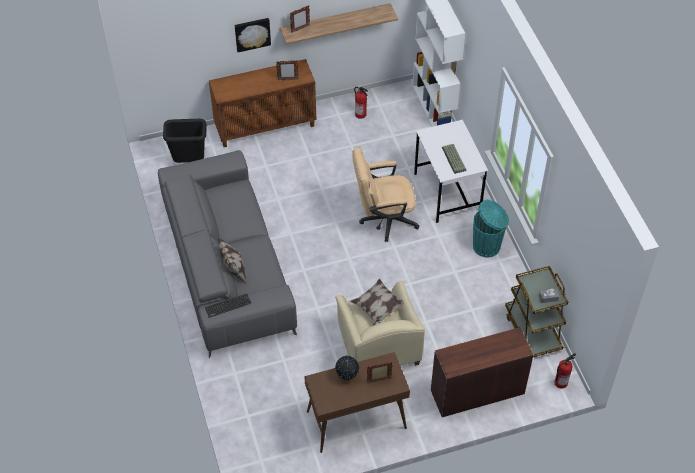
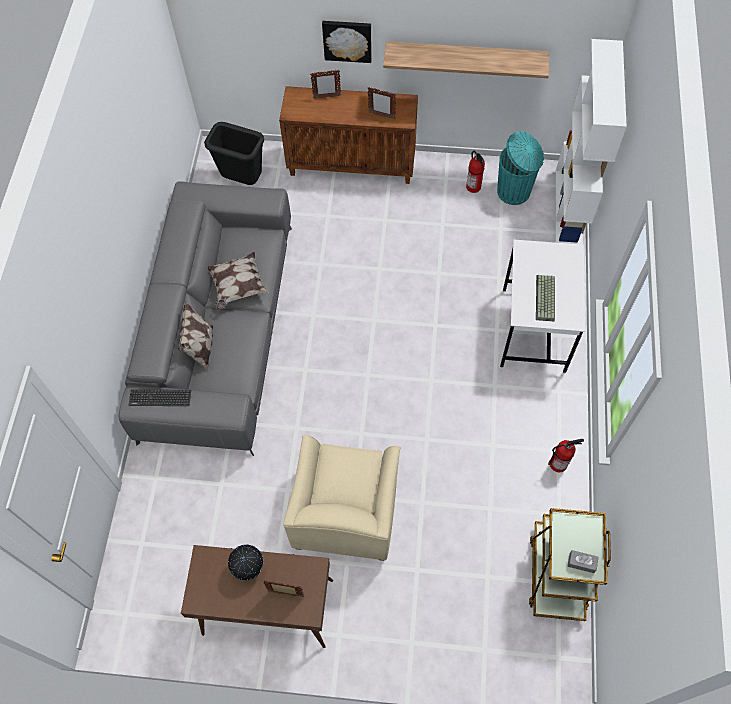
camera: 25 degrees right, 10 degrees up
picture frame [290,5,310,32] -> picture frame moved to [310,70,341,99]
pillow [350,279,404,325] -> pillow moved to [208,251,269,309]
beige office chair [352,147,420,242] -> none
brown desk [431,327,534,417] -> none
turquoise trash can [473,200,509,257] -> turquoise trash can moved to [497,131,544,205]
fire extinguisher [554,353,576,389] -> fire extinguisher moved to [548,439,584,472]

